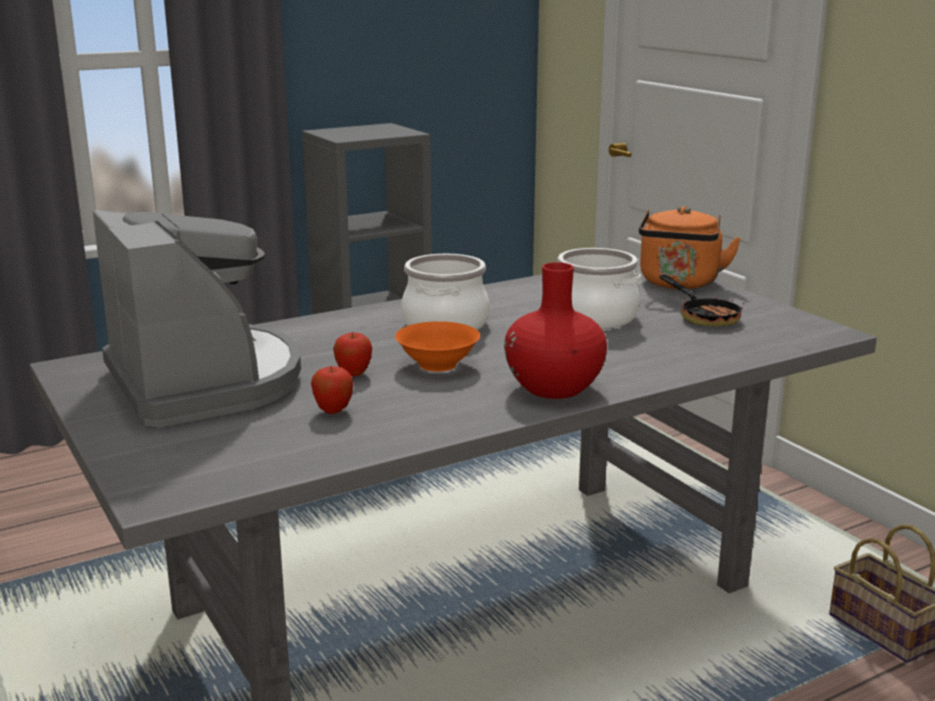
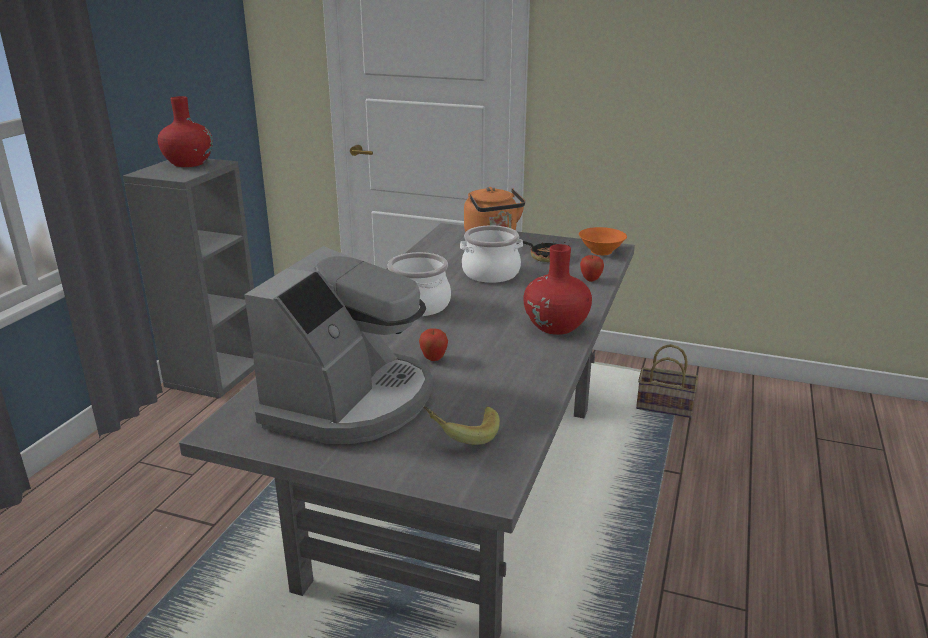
camera: 40 degrees left, 5 degrees up
coffee machine [93,210,301,427] -> coffee machine turned 90 degrees clockwise [244,246,433,444]
apple [311,366,353,414] -> apple moved to [580,255,604,282]
orange bowl [395,321,480,372] -> orange bowl moved to [579,227,627,255]
none -> red vase [158,96,213,167]
none -> banana [423,407,500,445]

